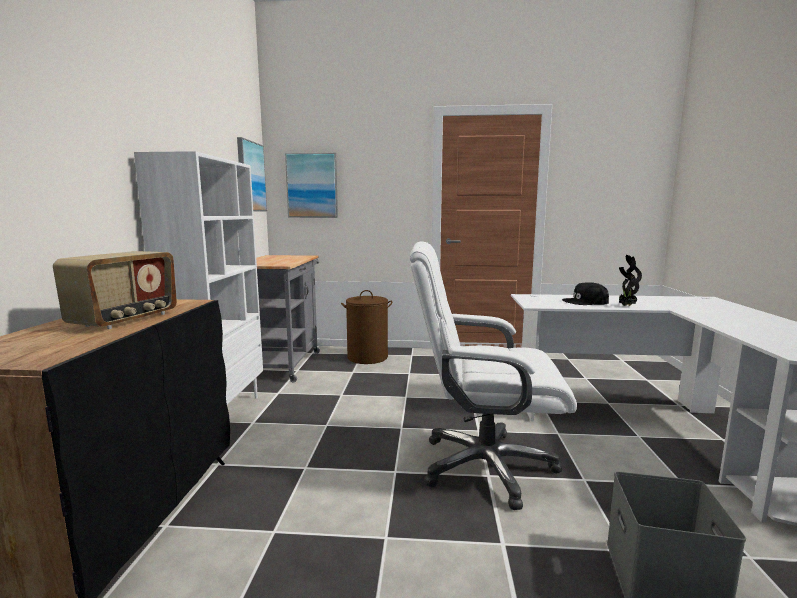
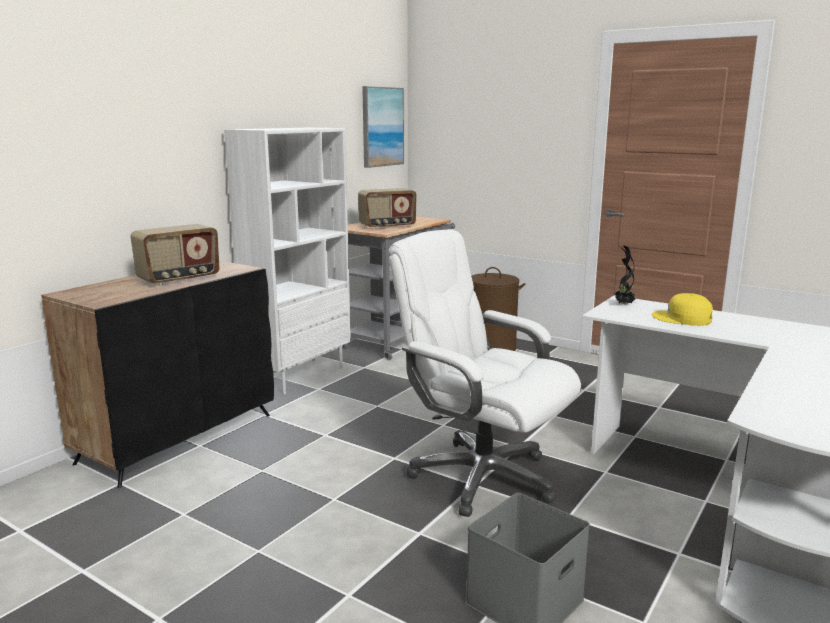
camera: 30 degrees right, 5 degrees up
picture [285,153,338,218] -> none
black cap [562,282,609,305] -> yellow cap [652,293,713,326]
potted plant [619,255,642,306] -> potted plant moved to [615,245,635,305]
none -> radio [358,188,417,229]

